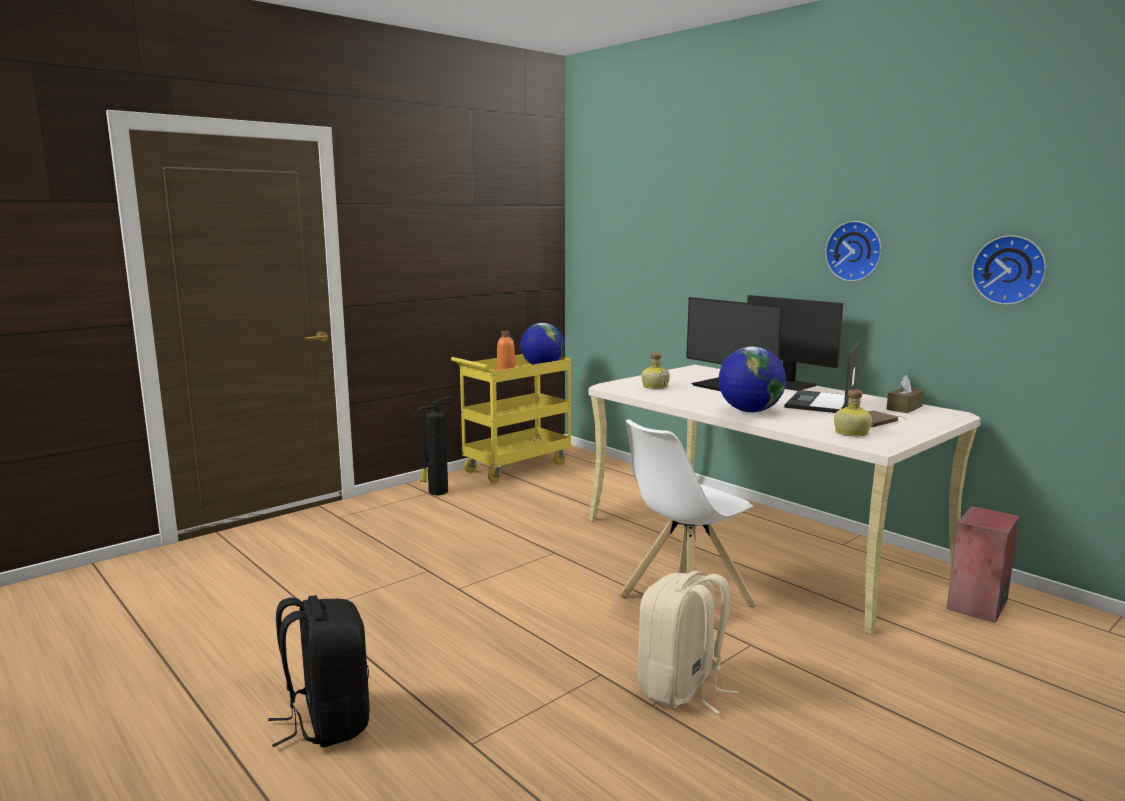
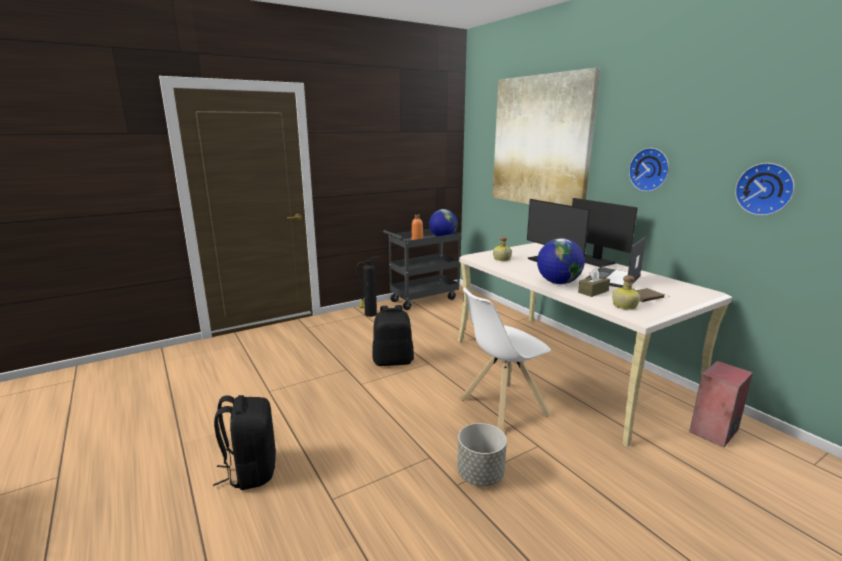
camera: 10 degrees right, 5 degrees up
yellow cart [451,354,571,482] -> grey cart [383,229,461,310]
beige backpack [638,571,738,714] -> grey planter [457,423,507,486]
brown tissue box [886,375,924,413] -> brown tissue box moved to [578,268,610,297]
none -> black backpack [372,305,414,366]
none -> picture [493,68,600,206]

